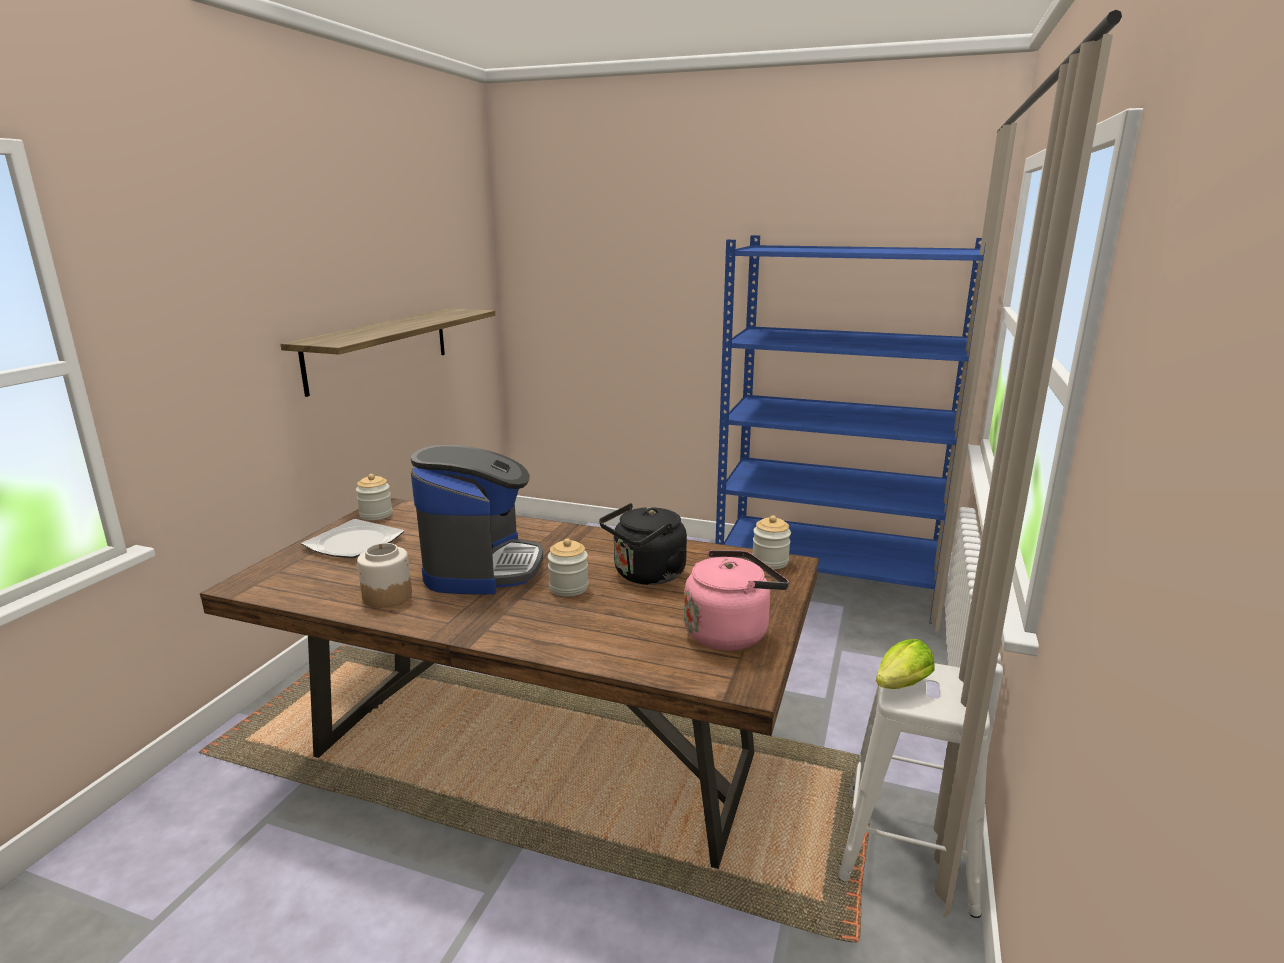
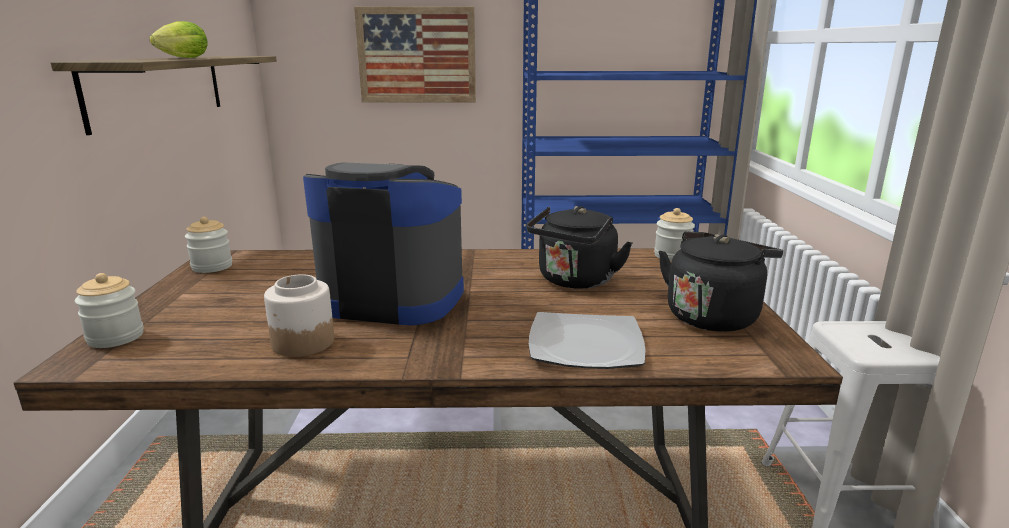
camera: 20 degrees left, 0 degrees up
plate [301,519,404,558] -> plate moved to [529,312,646,369]
coffee machine [411,445,543,594] -> coffee machine turned 60 degrees counterclockwise [303,163,464,326]
jar [548,539,589,597] -> jar moved to [75,273,144,348]
pink kettle [684,550,789,651] -> black kettle [659,232,783,332]
lettuce [876,639,935,689] -> lettuce moved to [149,21,208,58]
none -> picture [354,6,476,103]

